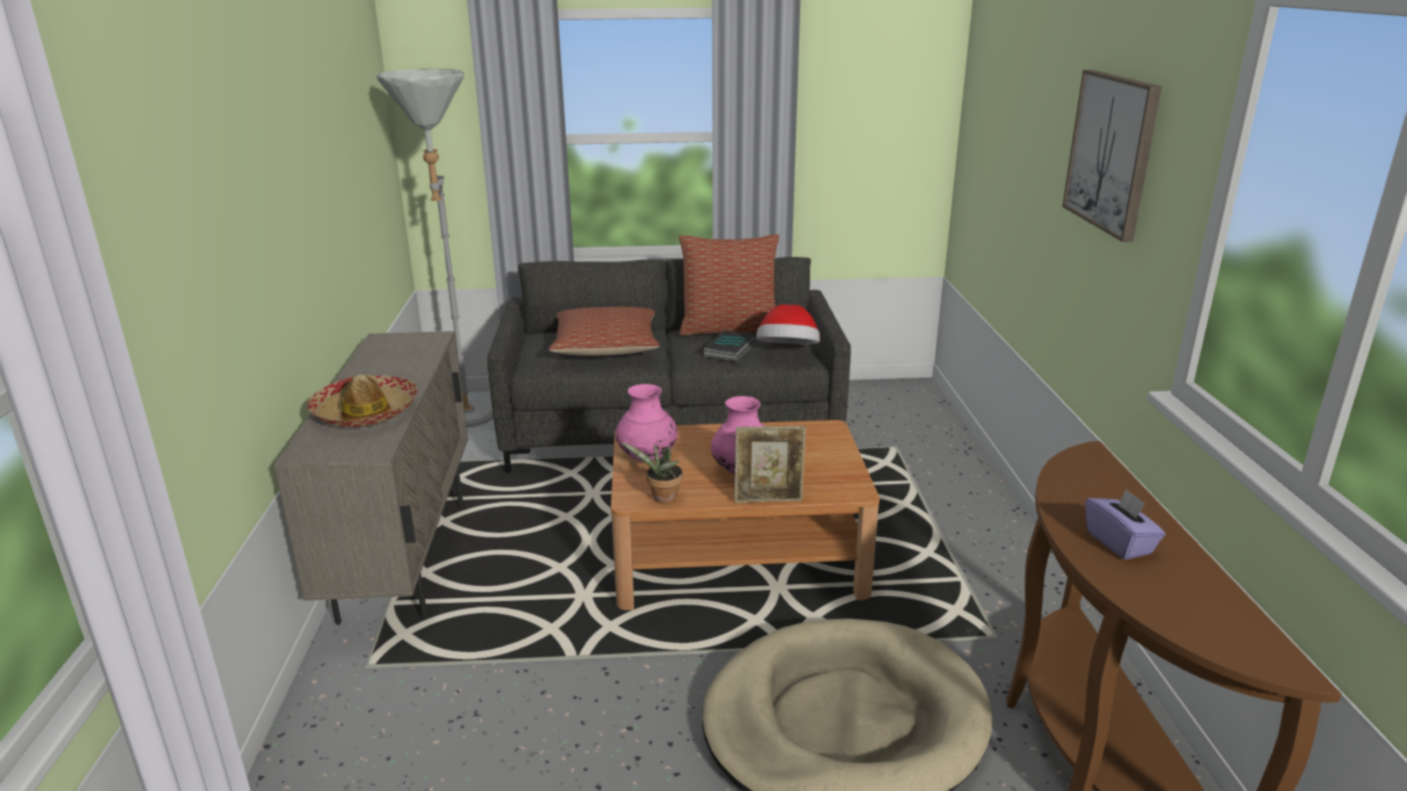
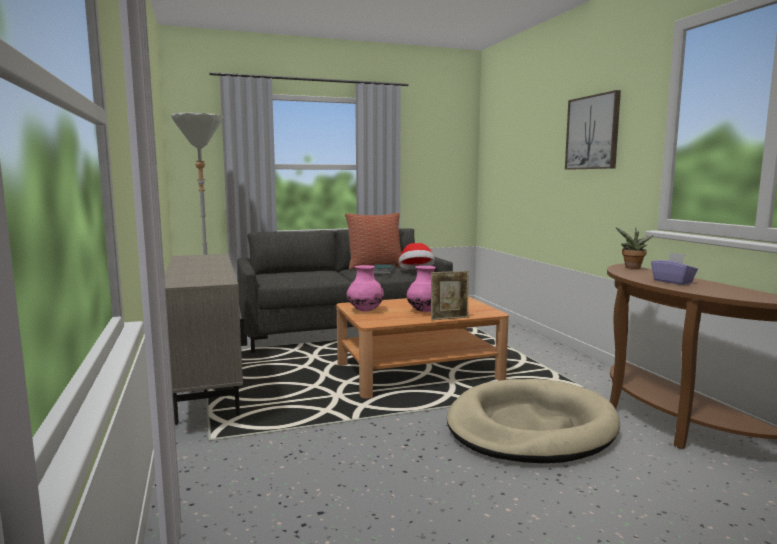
camera: 15 degrees left, 15 degrees down
hat [307,374,418,427] -> none
pillow [549,307,659,356] -> none
potted plant [620,441,683,504] -> potted plant moved to [615,227,654,269]

